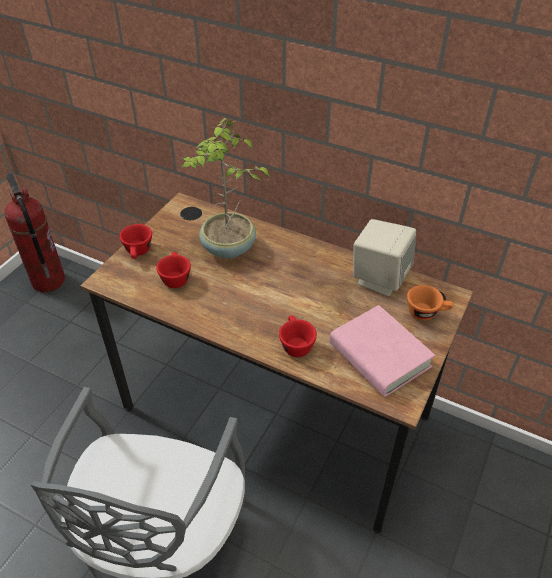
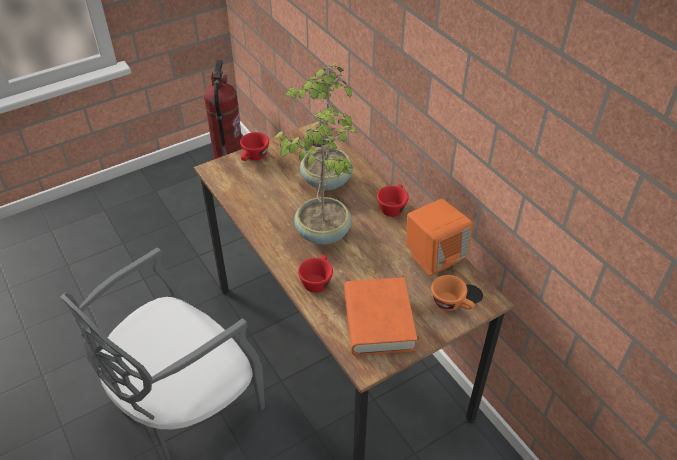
camera: 30 degrees right, 0 degrees up
red cup [156,252,191,288] -> red cup moved to [377,184,409,217]
pink book [329,305,435,397] -> orange book [344,277,418,356]
beige speaker [353,219,416,296] -> orange speaker [406,199,473,276]
none -> potted plant [274,109,358,245]

